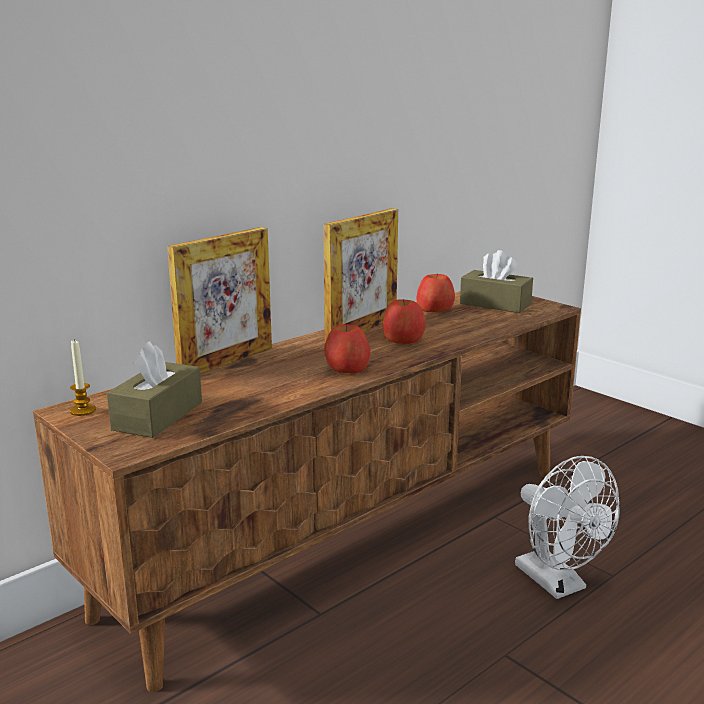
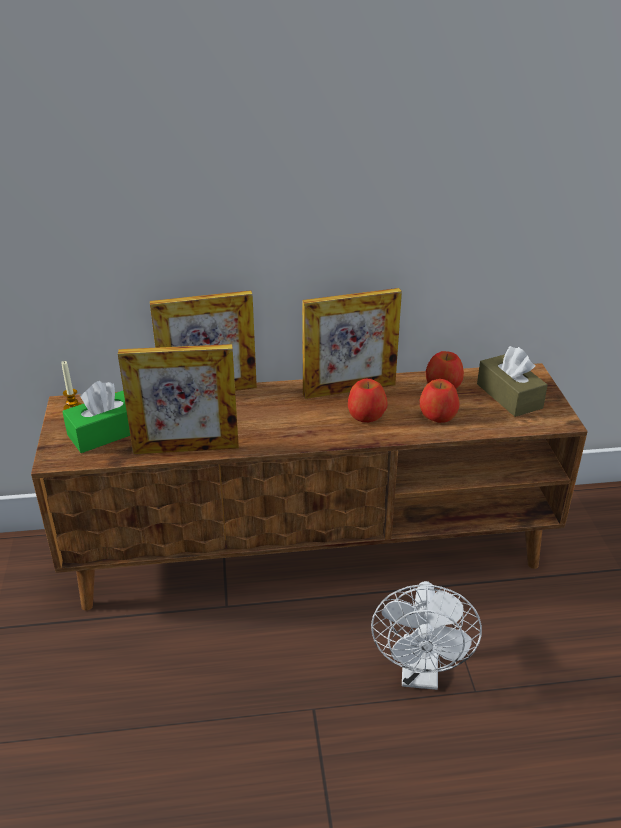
camera: 35 degrees right, 15 degrees up
brown tissue box [107,341,202,438] -> green tissue box [62,381,130,453]
apple [324,324,370,373] -> apple moved to [420,379,460,423]
none -> picture frame [118,344,239,454]

